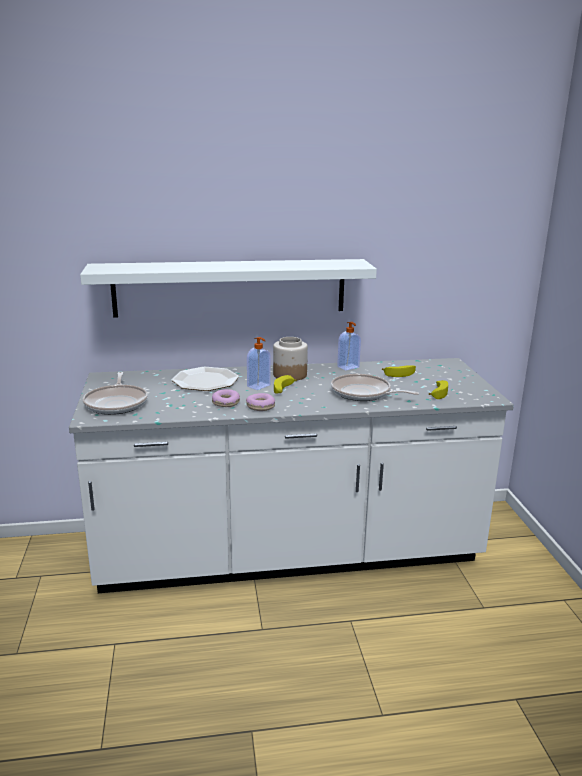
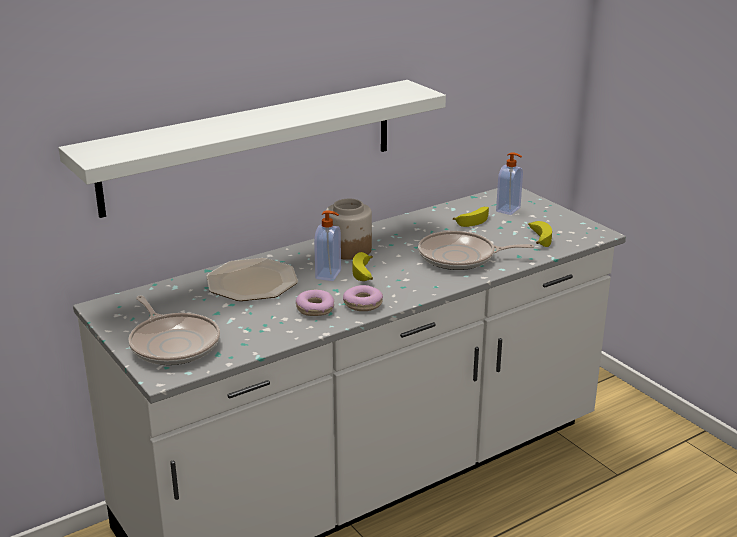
camera: 25 degrees left, 5 degrees up
soap dispenser [337,322,361,371] -> soap dispenser moved to [496,152,523,215]

